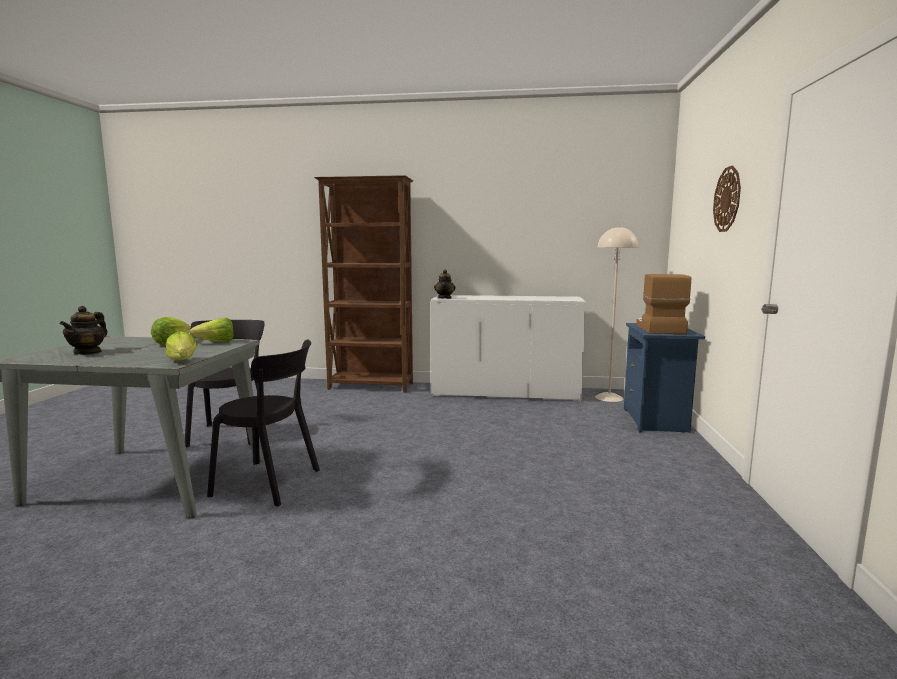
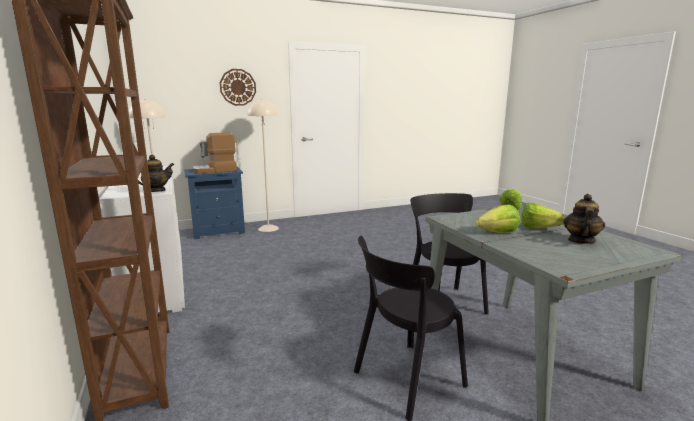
camera: 120 degrees left, 5 degrees up
teapot [60,306,108,355] -> teapot turned 45 degrees counterclockwise [563,194,605,244]
lettuce [189,318,233,342] -> lettuce moved to [521,203,566,228]
none -> beige floor lamp [247,99,279,232]

